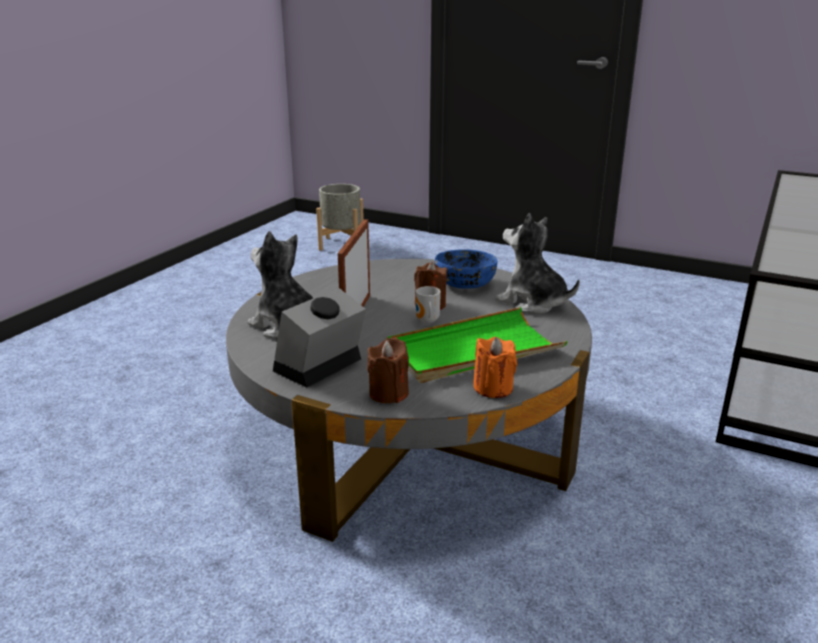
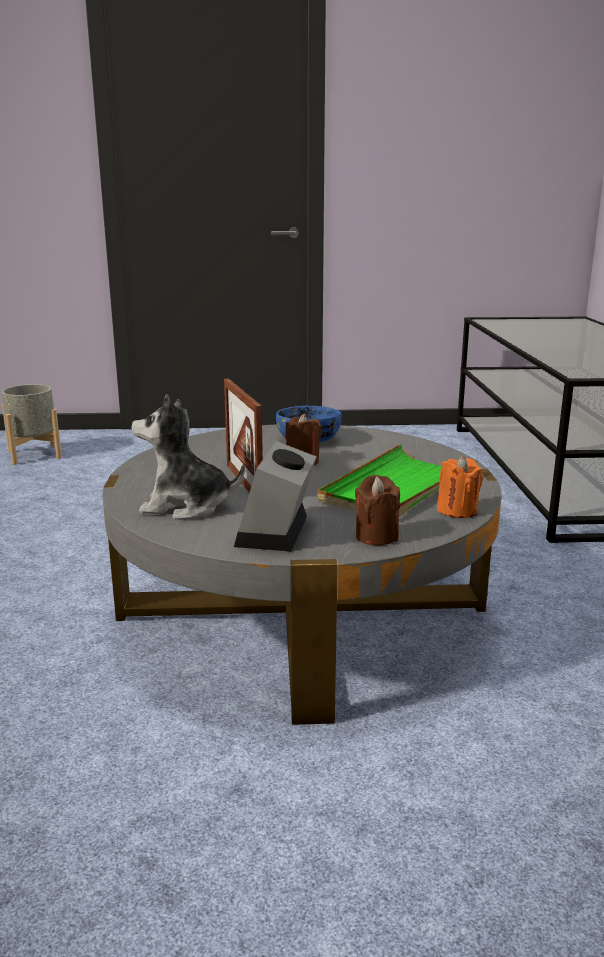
camera: 30 degrees left, 5 degrees down
mug [416,286,441,323] -> none
plush toy [496,213,580,314] -> none

